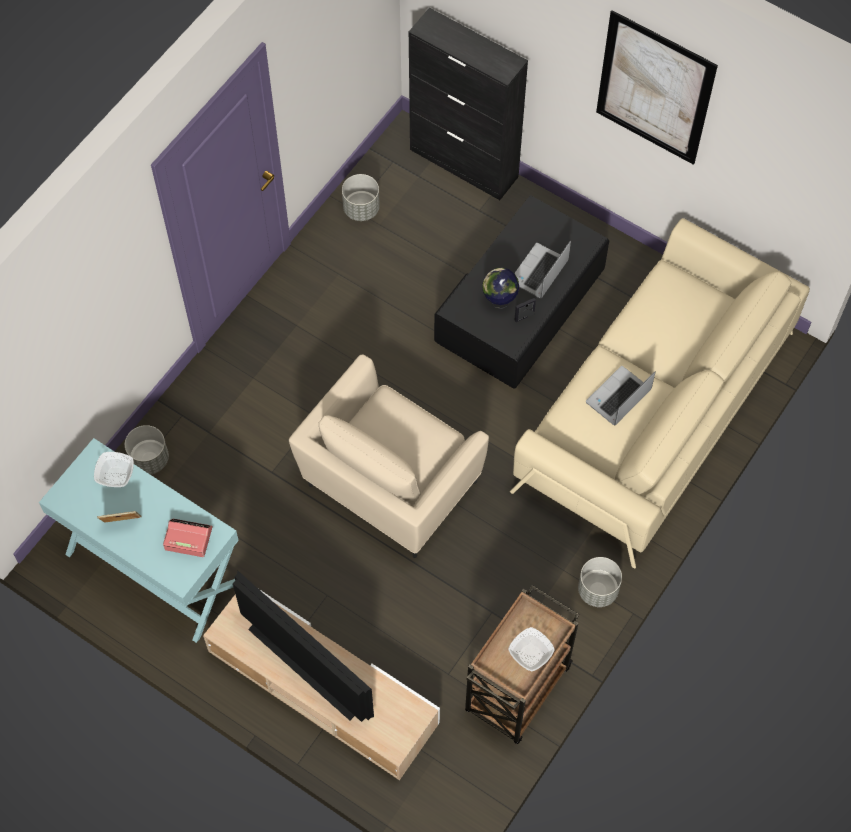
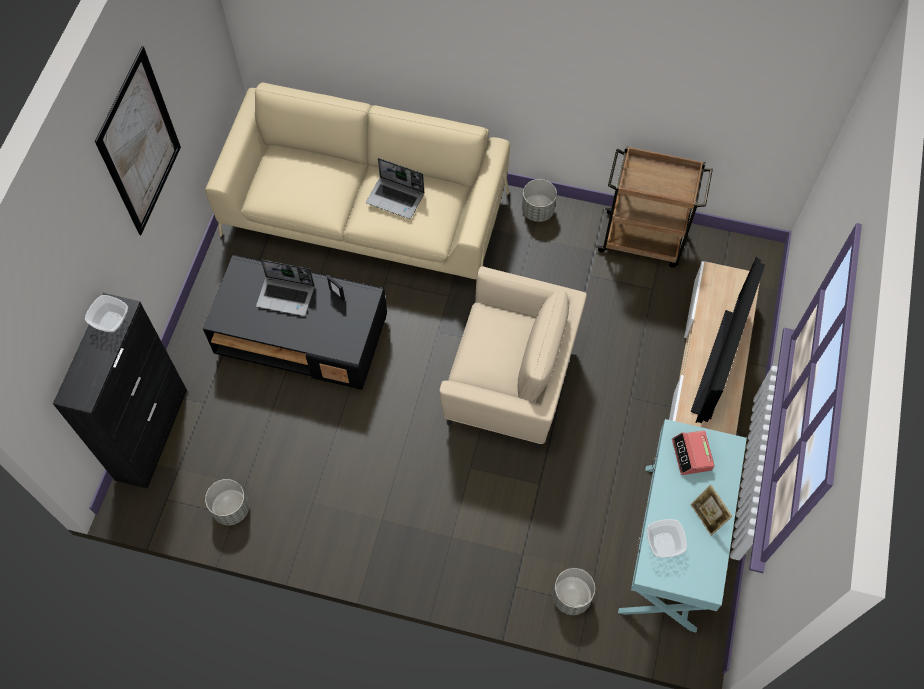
camera: 110 degrees left, 0 degrees up
globe [482,267,519,309] -> none
bowl [508,627,555,671] -> bowl moved to [85,295,128,332]

